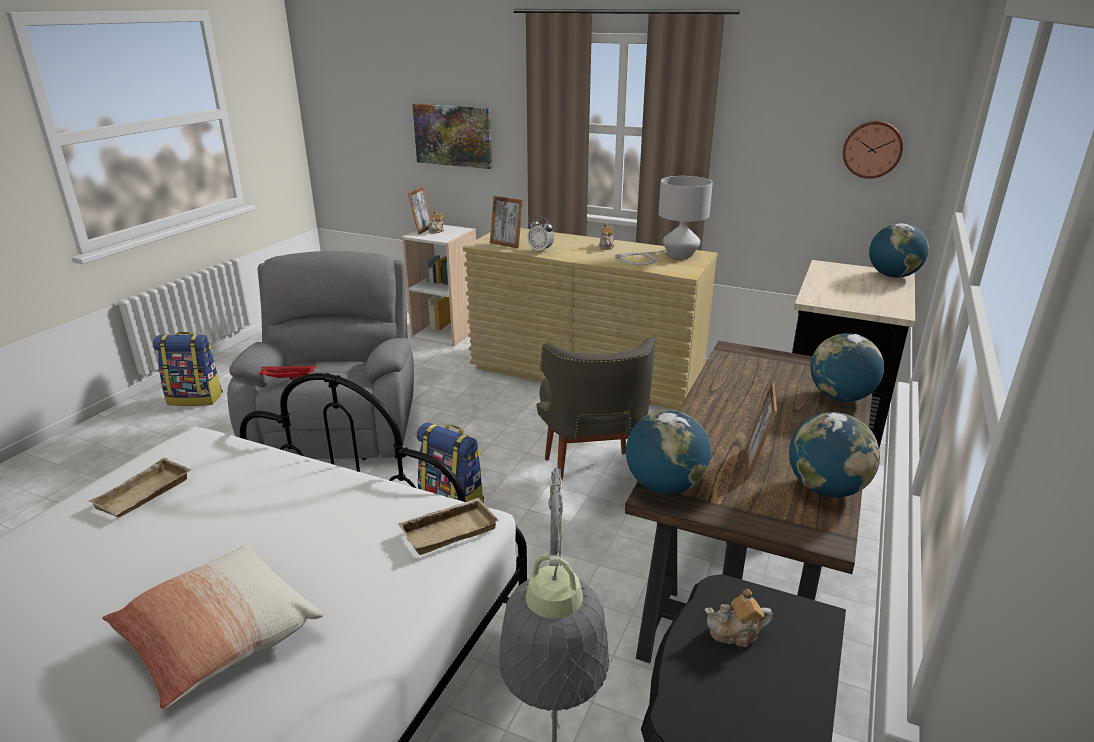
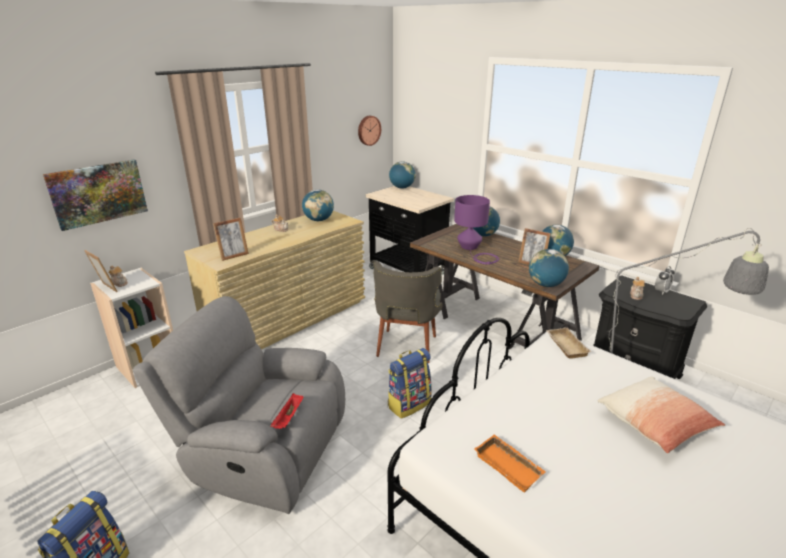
camera: 70 degrees left, 0 degrees up
beige tray [89,457,191,518] -> orange tray [474,434,546,493]
alarm clock [527,216,554,252] -> alarm clock moved to [655,266,675,295]
grey chair [537,337,656,490] -> grey chair turned 90 degrees clockwise [373,261,443,363]
white table lamp [615,176,713,265] -> globe [302,190,334,221]
none -> purple table lamp [454,195,499,264]

